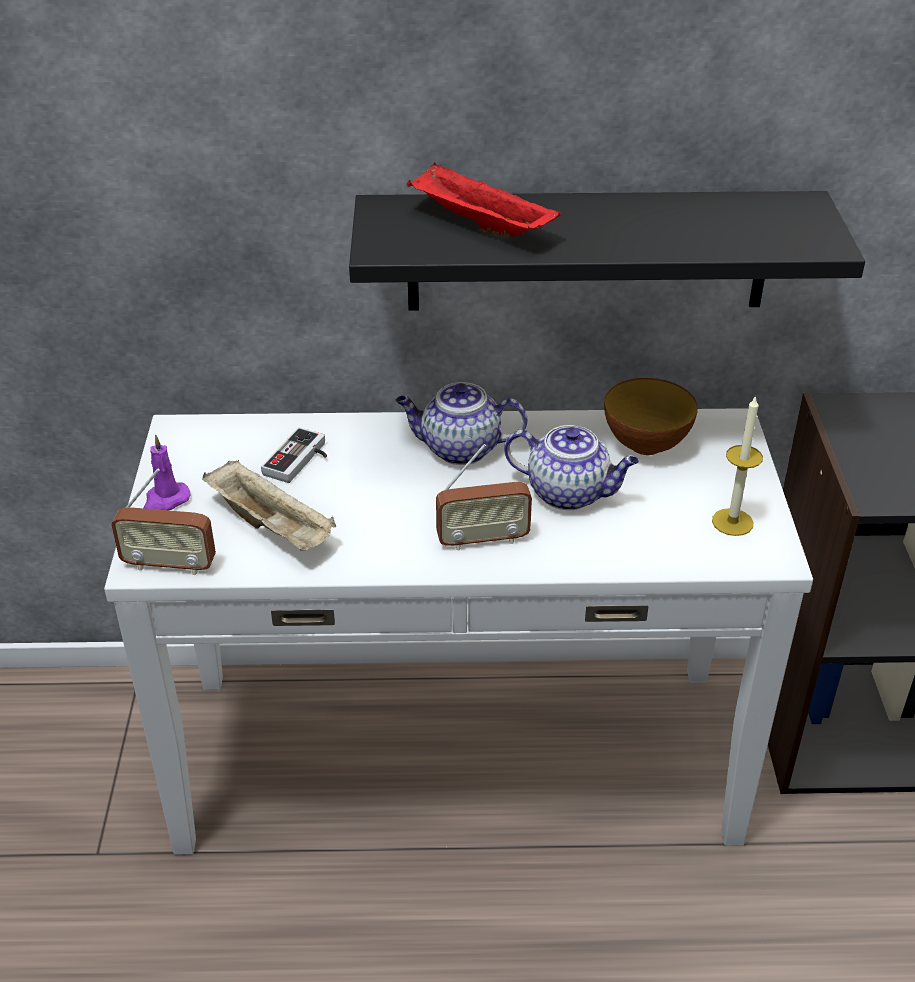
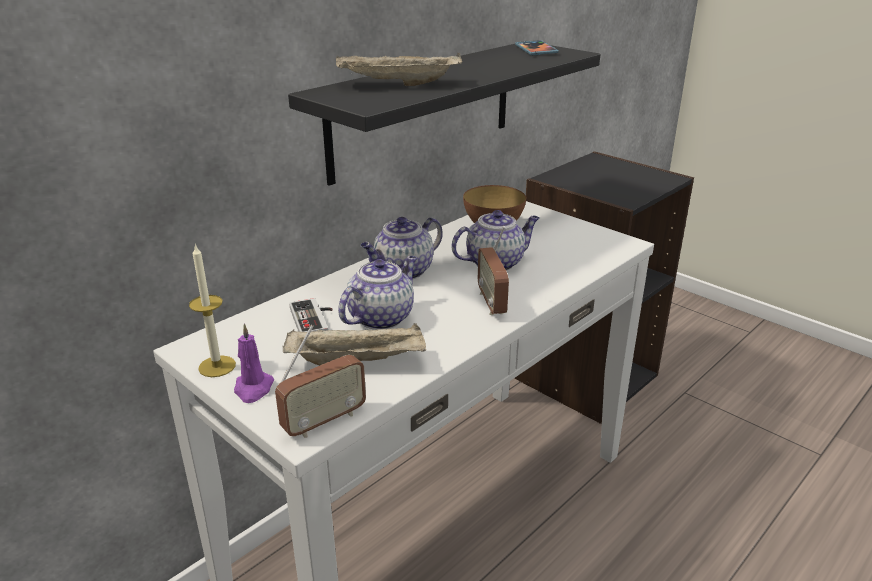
camera: 45 degrees left, 10 degrees down
red tray [406,162,561,237] -> beige tray [336,53,463,86]
radio [436,444,532,551] -> radio turned 135 degrees clockwise [478,226,509,315]
candle [712,395,763,536] -> candle moved to [189,244,236,377]
none -> teapot [338,256,417,330]
none -> phone [515,40,559,55]

